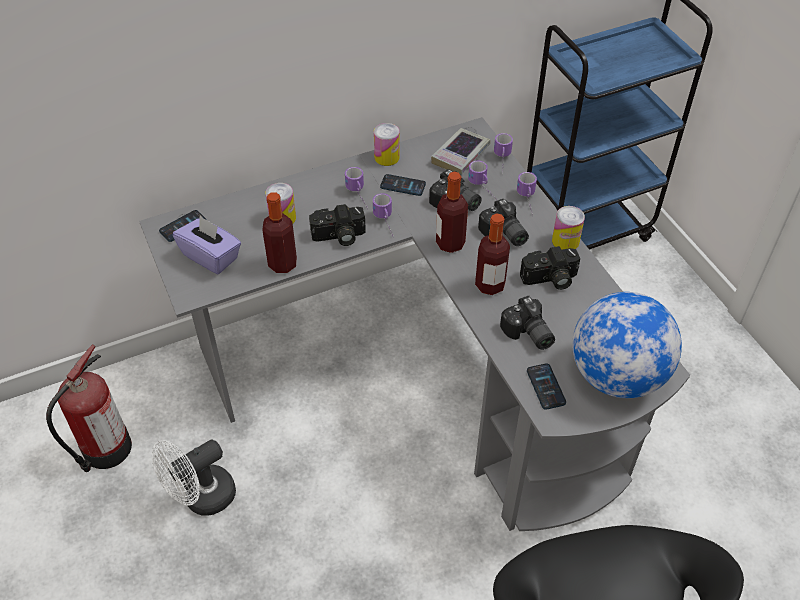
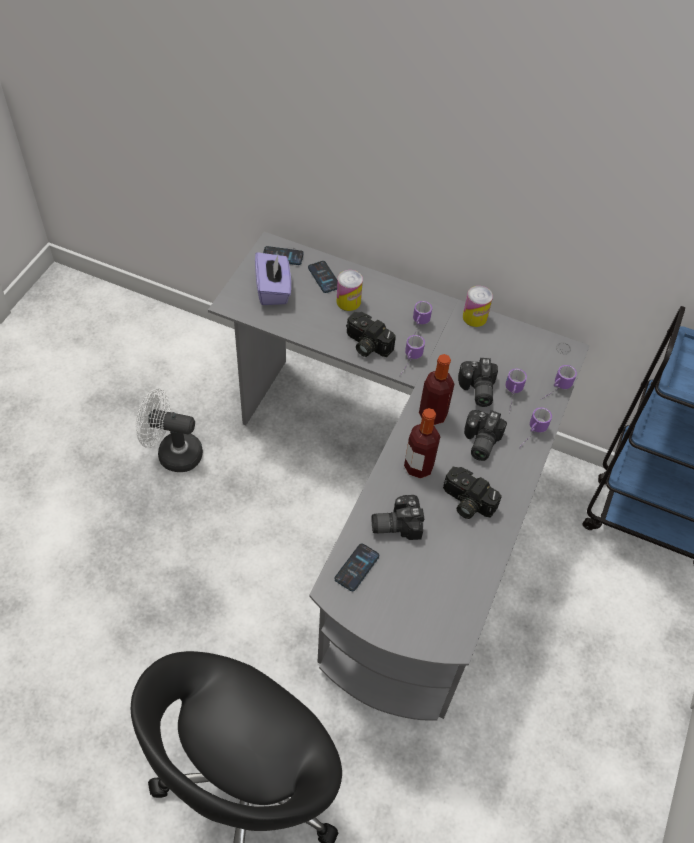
camera: 45 degrees right, 5 degrees up
fire extinguisher [46,344,132,472] -> none
bottle [262,192,297,273] -> none
phone [380,174,426,196] -> phone moved to [308,261,338,293]
book [431,128,490,175] -> none
camera [500,296,555,350] -> camera turned 60 degrees clockwise [372,495,424,540]
can [552,206,585,250] -> none
globe [572,292,682,398] -> none

